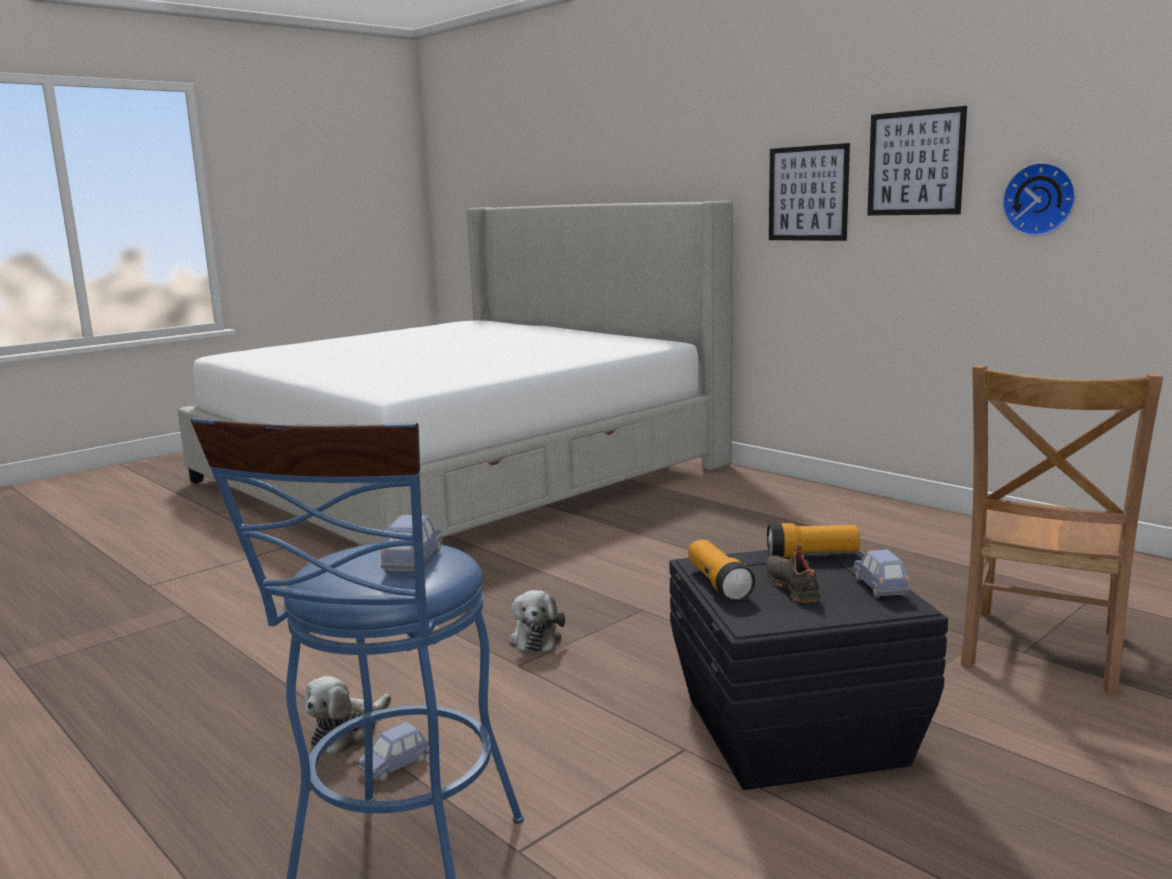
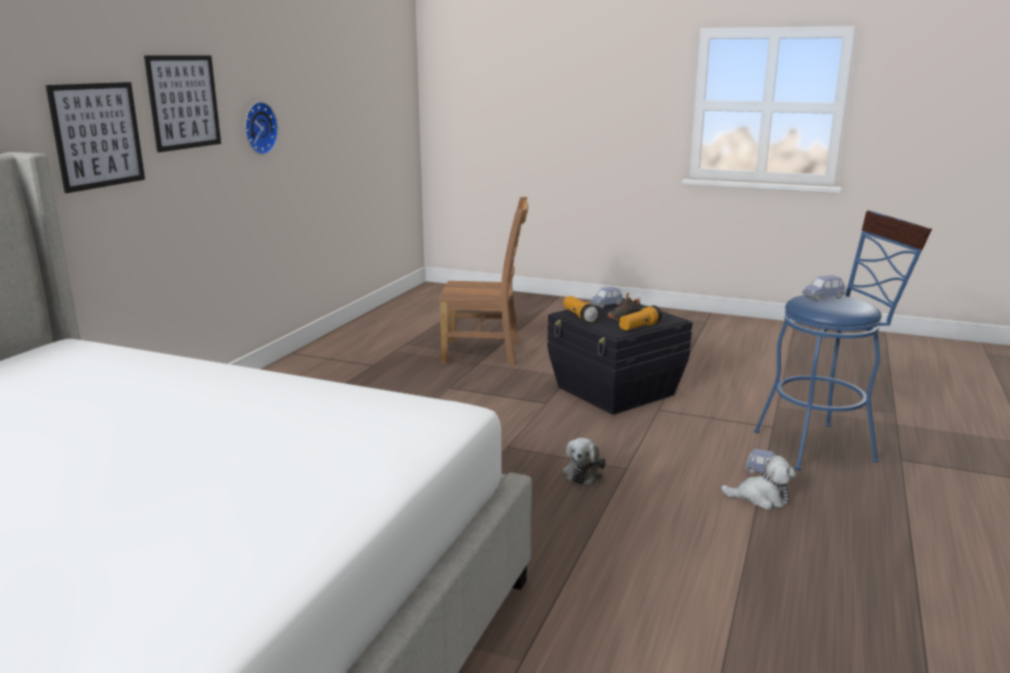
camera: 115 degrees left, 5 degrees up
plush toy [509,590,565,652] -> plush toy turned 135 degrees clockwise [563,438,606,485]

